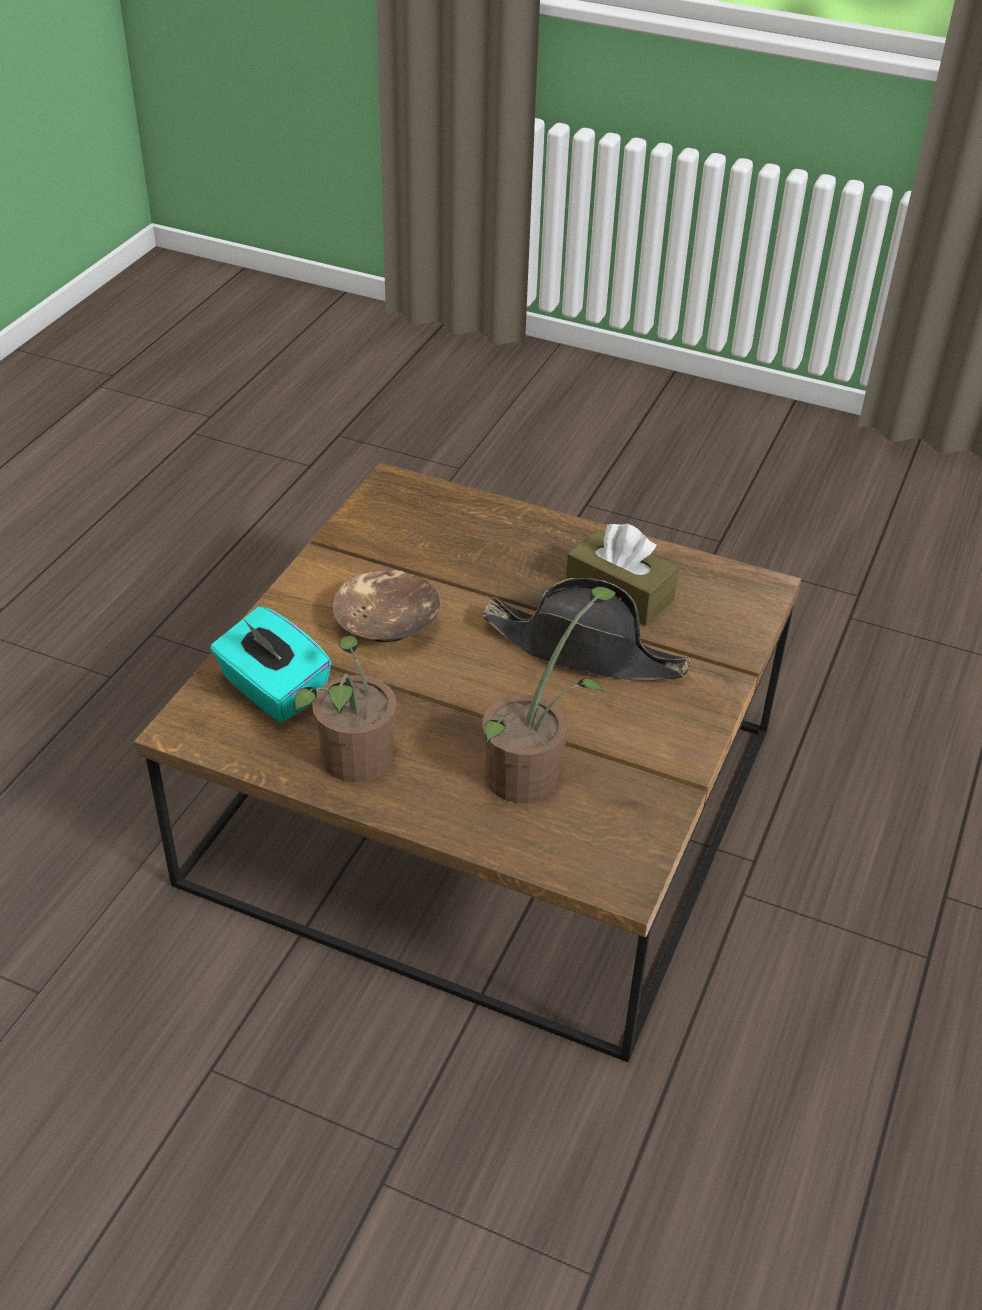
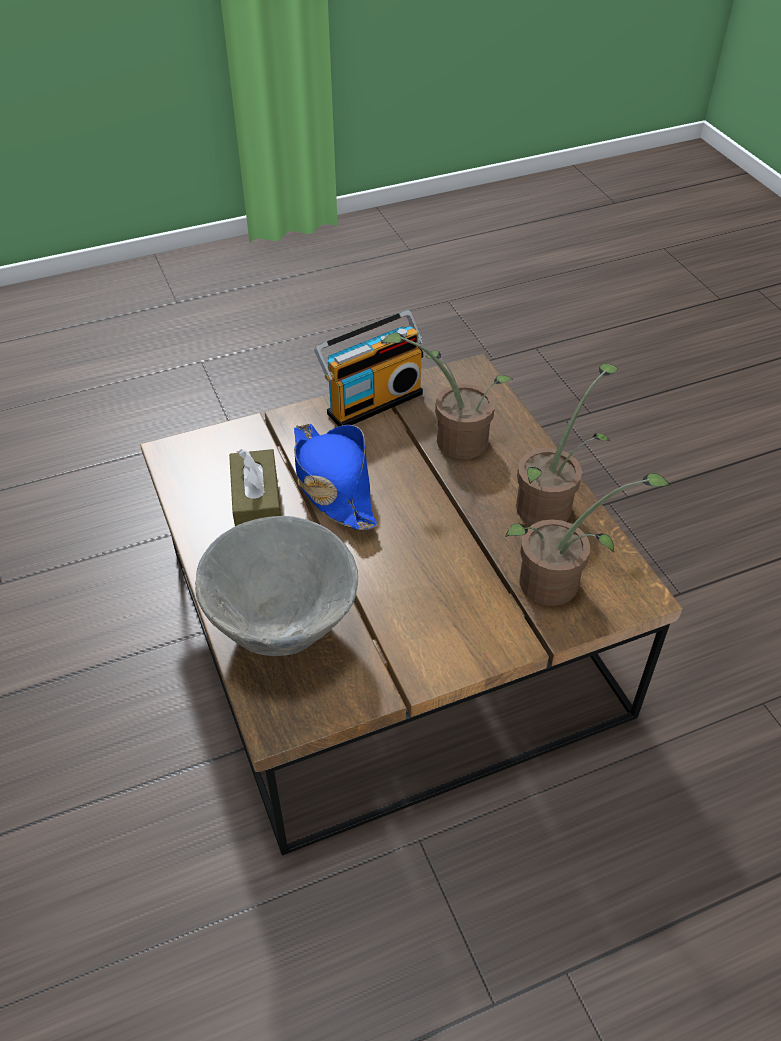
camera: 135 degrees left, 5 degrees up
turquoise tissue box [210,606,331,723] -> potted plant [505,473,671,606]
brown bowl [333,569,440,642] -> none
black hat [482,578,690,680] -> blue hat [294,423,377,530]
none -> grey bowl [195,516,358,656]
none -> radio [314,310,423,426]

